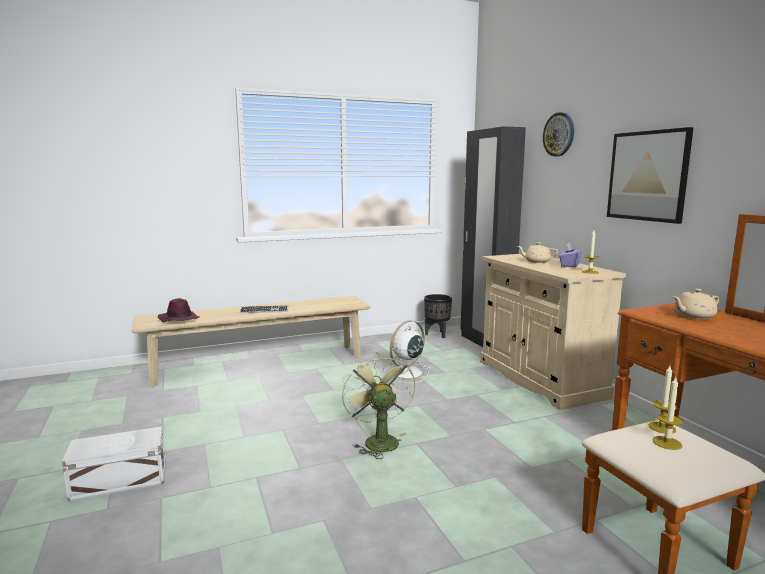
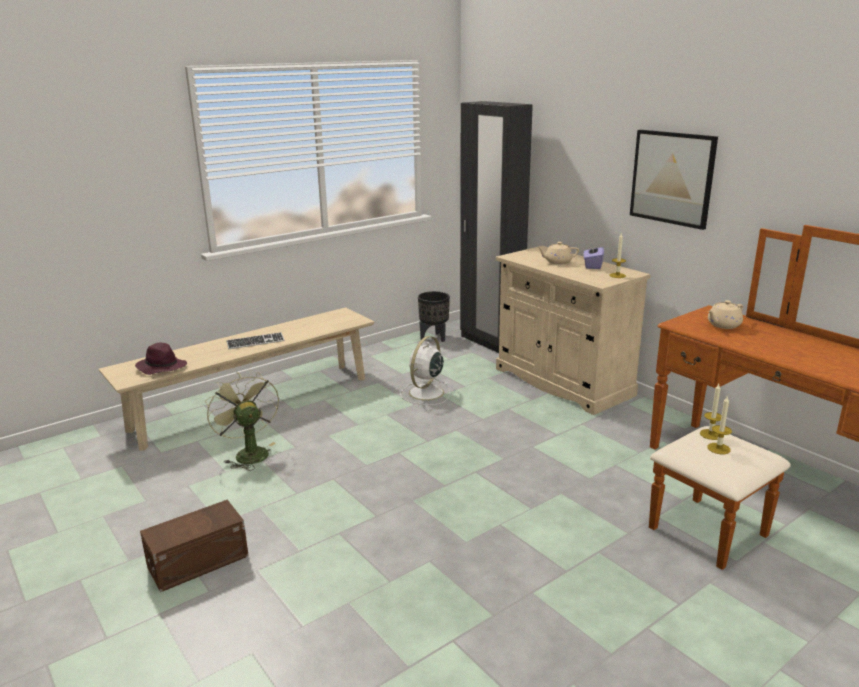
camera: 15 degrees left, 10 degrees up
white storage box [62,426,166,502] -> brown storage box [140,500,249,592]
green fan [342,352,415,459] -> green fan moved to [205,372,279,471]
wall clock [543,112,574,157] -> none

